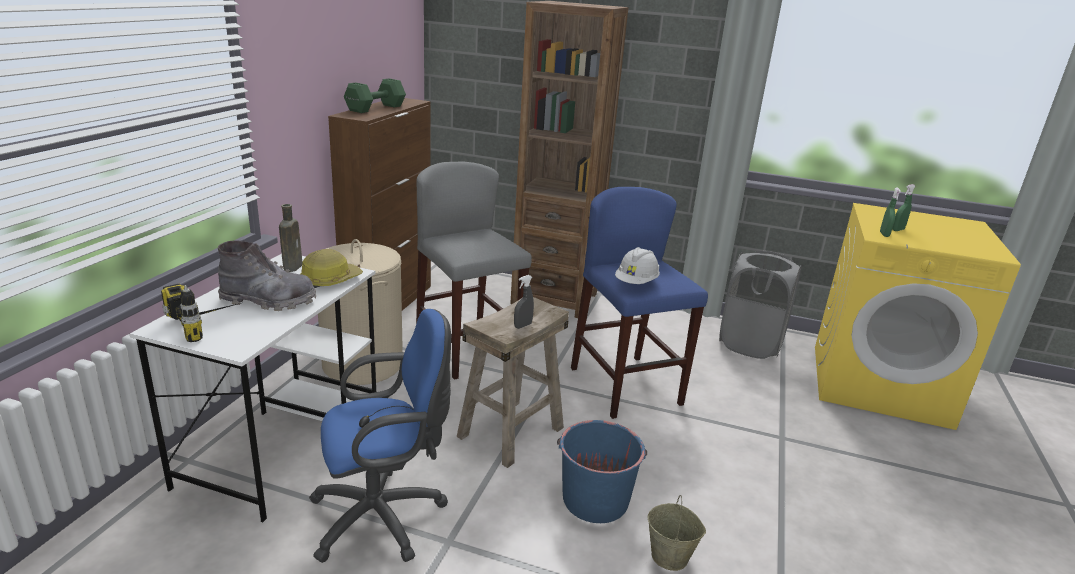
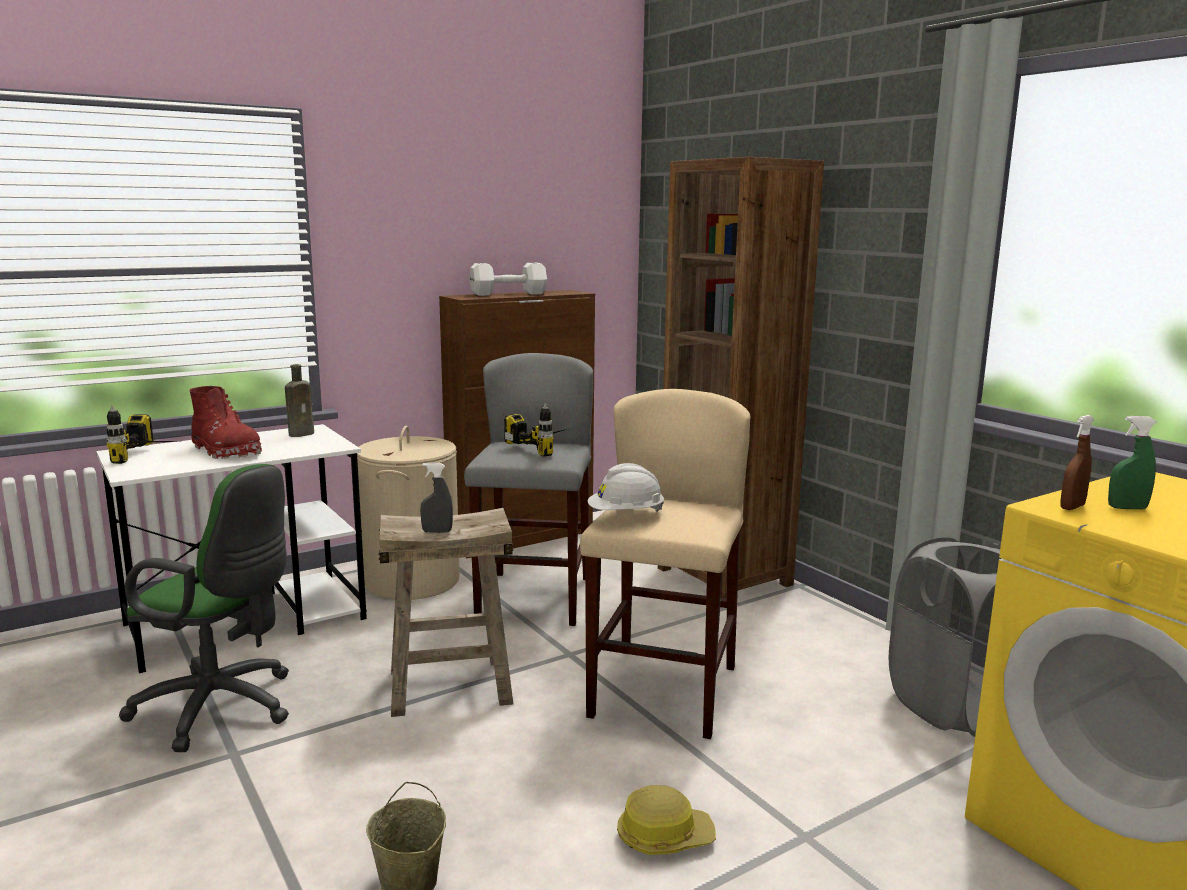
camera: 40 degrees right, 10 degrees down
grey boot [218,240,316,311] -> red boot [190,386,262,459]
hard hat [300,249,363,288] -> hard hat moved to [617,785,716,855]
blue office chair [309,309,451,563] -> green office chair [119,464,289,752]
green dumbbell [344,78,406,113] -> white dumbbell [470,263,547,296]
blue bucket [557,420,647,523] -> none
blue stool [571,187,708,419] -> beige stool [580,389,750,739]
green spray bottle [880,187,901,237] -> brown spray bottle [1060,415,1094,510]
none -> power drill [504,403,567,456]

